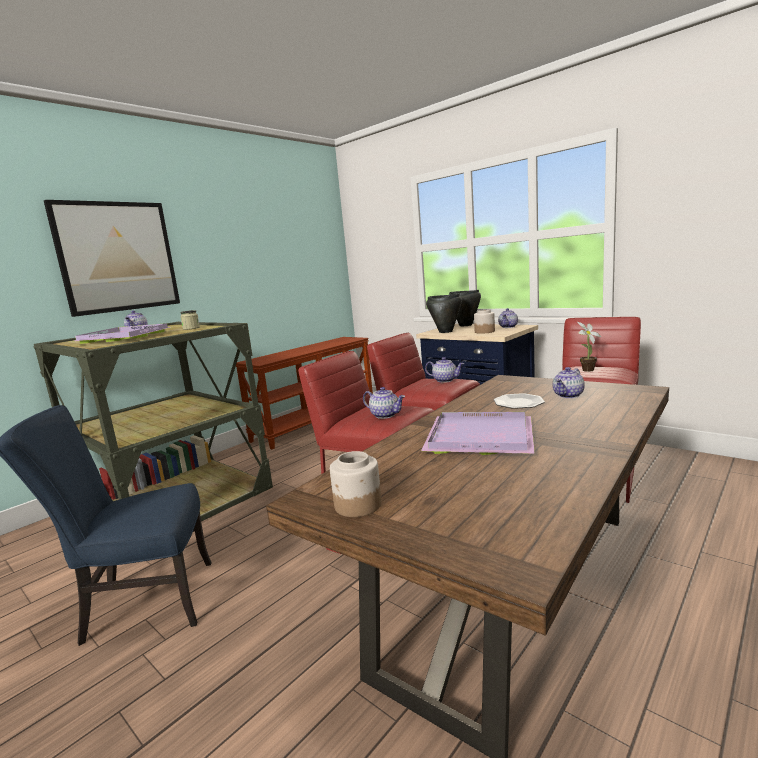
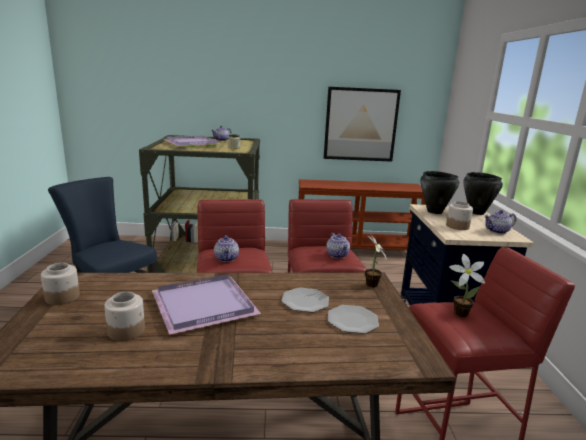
camera: 45 degrees right, 5 degrees up
picture [44,200,180,317] -> picture moved to [324,87,401,162]
teapot [553,367,585,398] -> plate [328,305,379,334]
none -> jar [104,292,145,341]
none -> potted plant [365,235,387,287]

